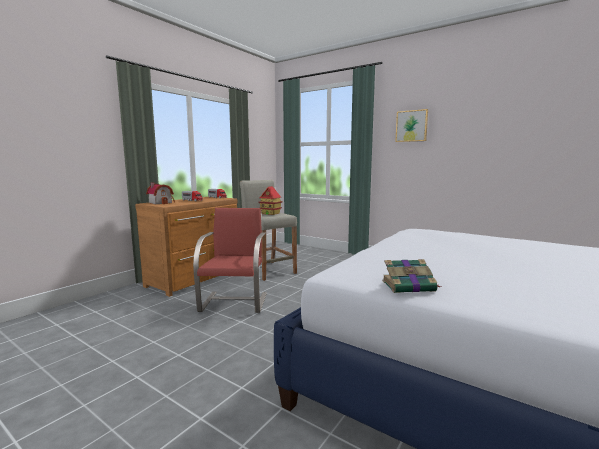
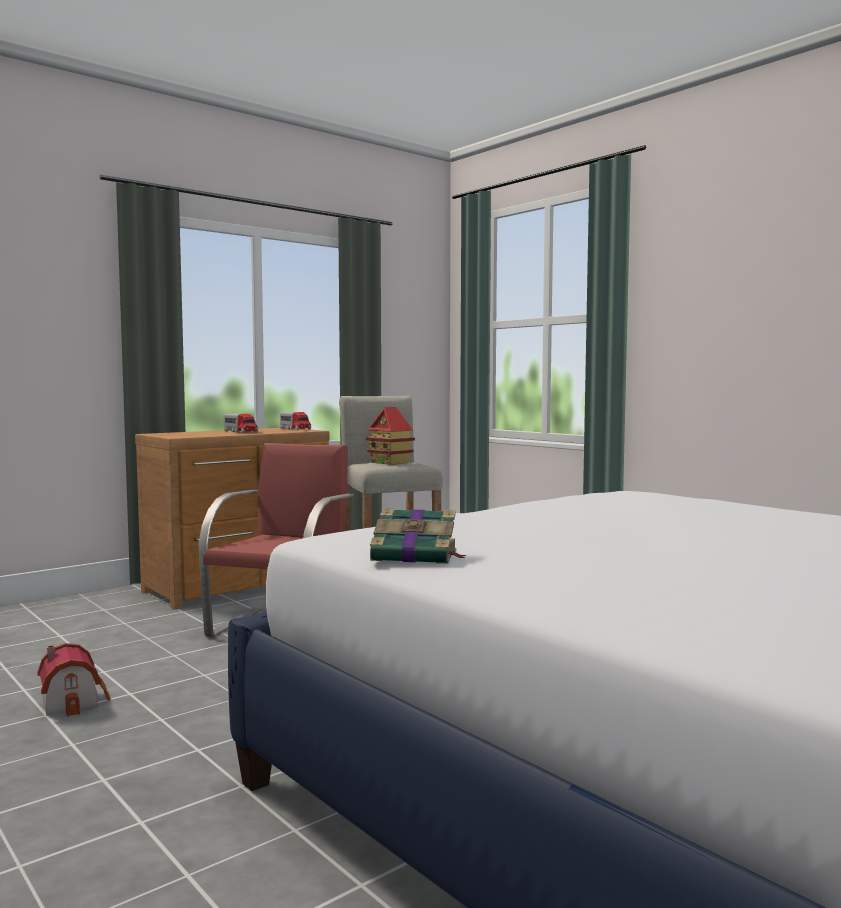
camera: 15 degrees right, 5 degrees down
toy house [146,183,175,204] -> toy house moved to [37,643,111,717]
picture [395,109,428,142] -> none

